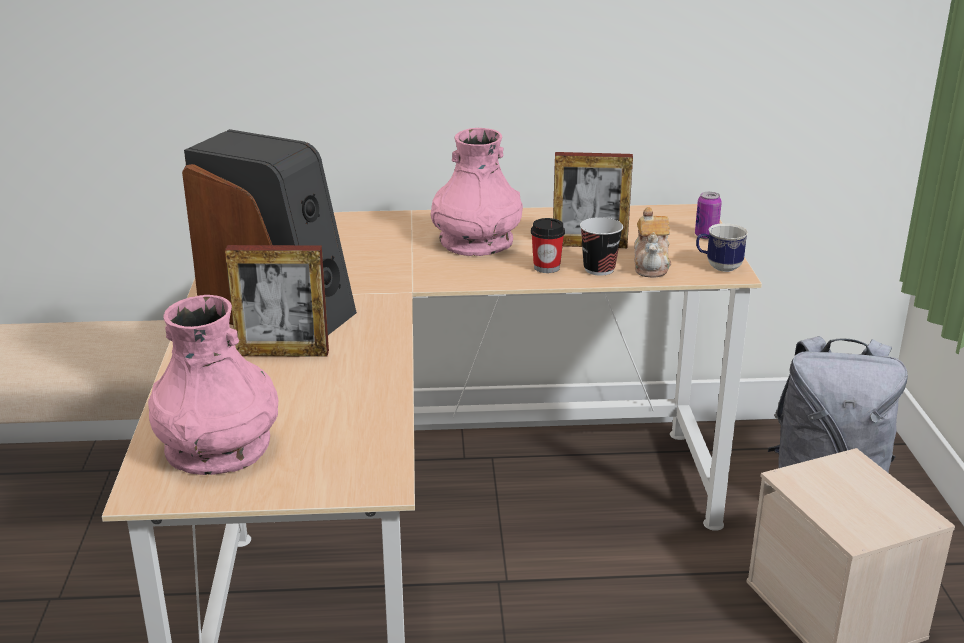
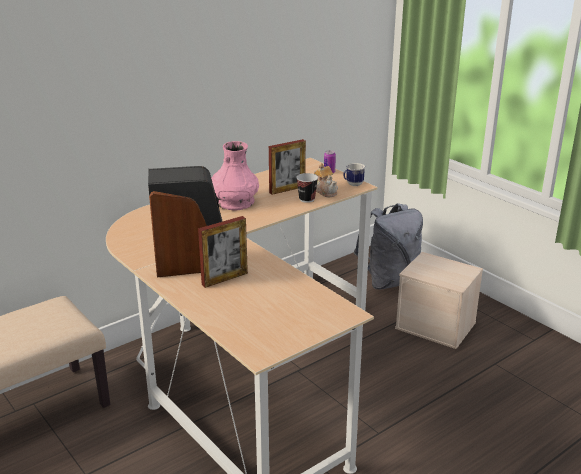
camera: 35 degrees left, 0 degrees up
pink vase [148,295,278,475] -> none
cup [531,218,565,273] -> none

